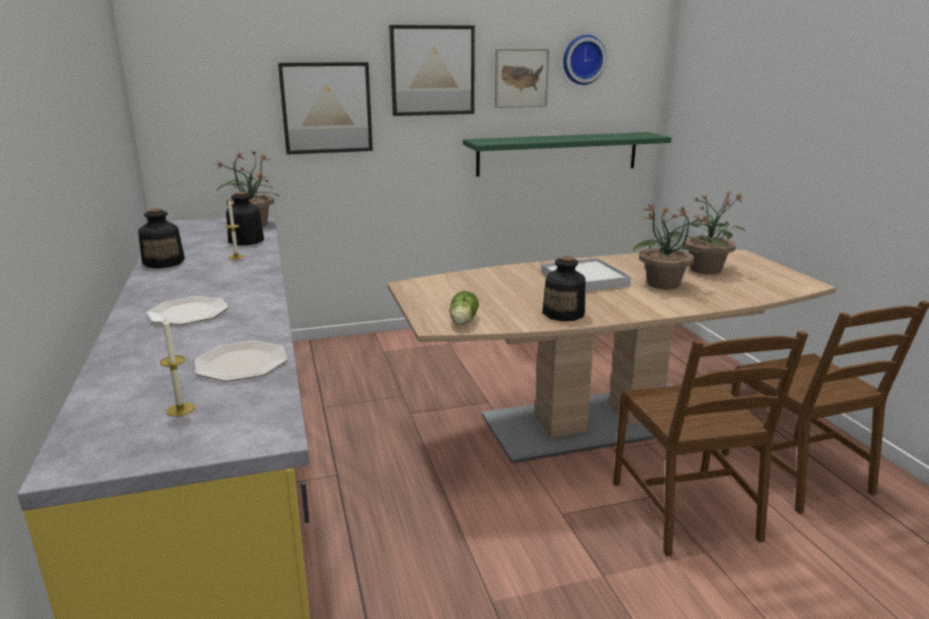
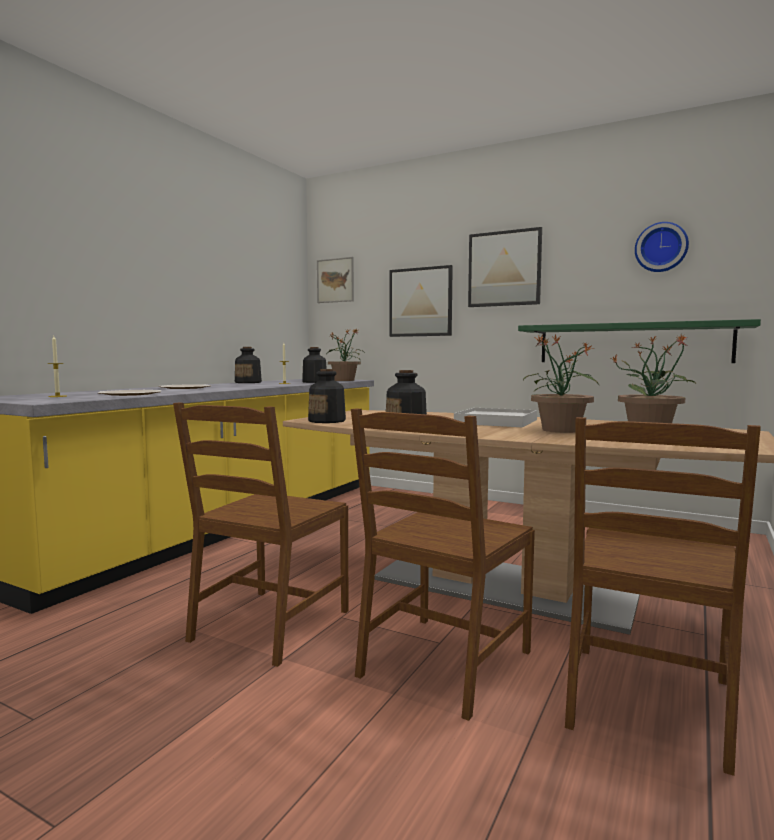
camera: 45 degrees right, 15 degrees down
lettuce [449,291,479,325] -> bottle [308,369,346,423]
picture [495,49,549,108] -> picture moved to [317,257,354,303]
none -> brown chair [173,403,348,667]

